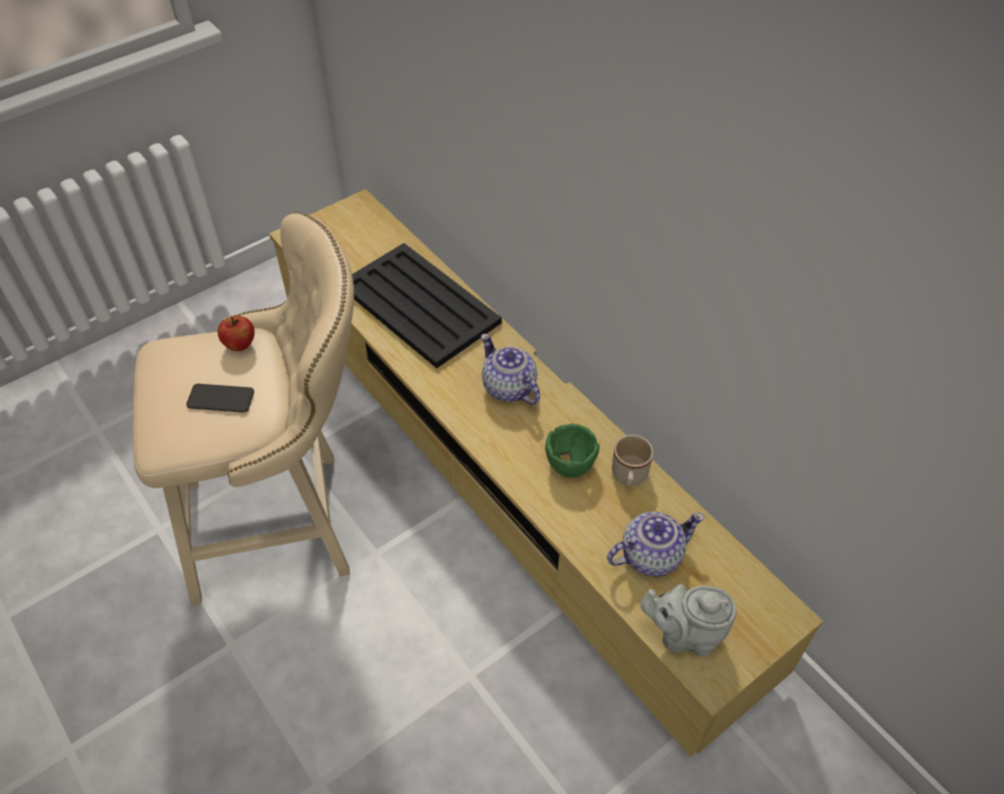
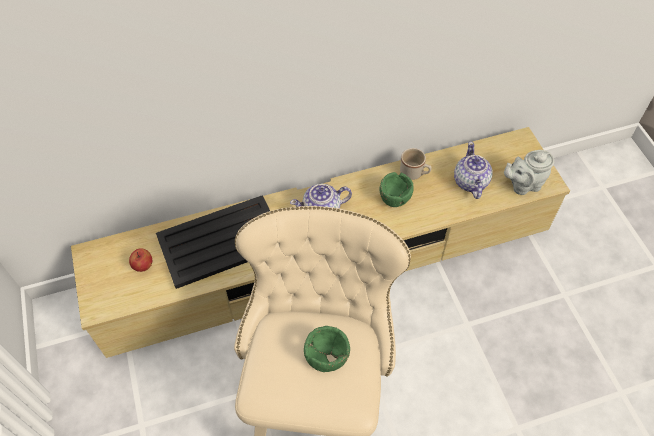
camera: 70 degrees left, 5 degrees up
phone [186,384,254,413] -> green bowl [304,326,350,372]
apple [218,316,255,351] -> apple moved to [129,248,152,272]
grey teapot [640,584,737,657] -> grey teapot turned 45 degrees clockwise [504,150,554,195]

